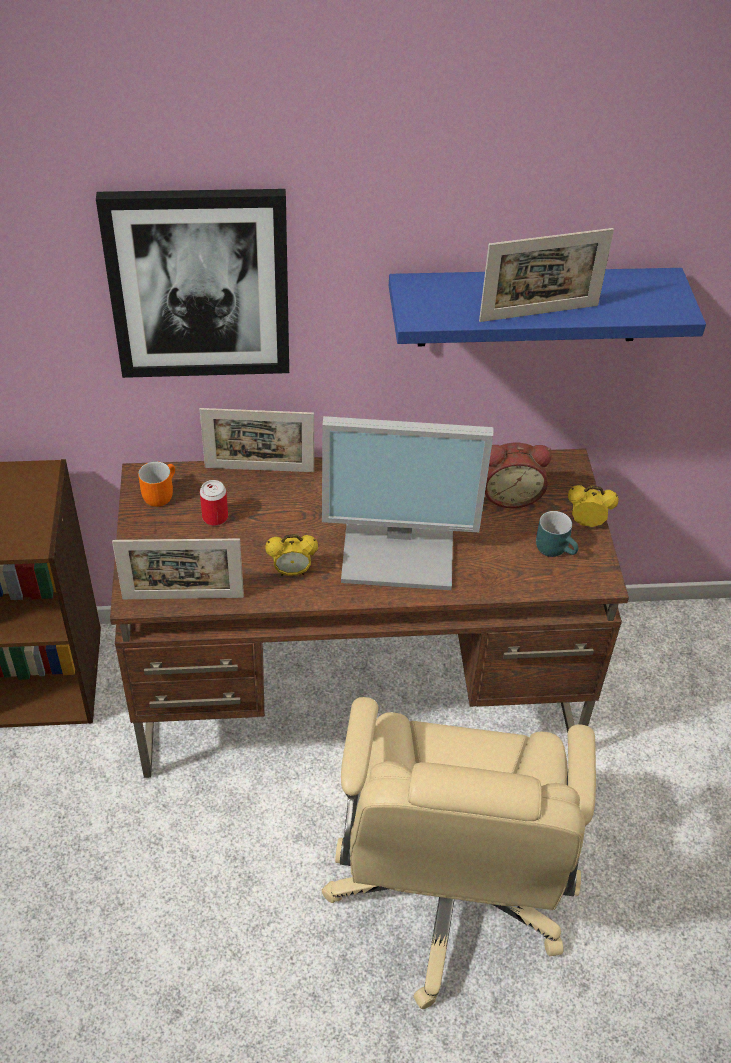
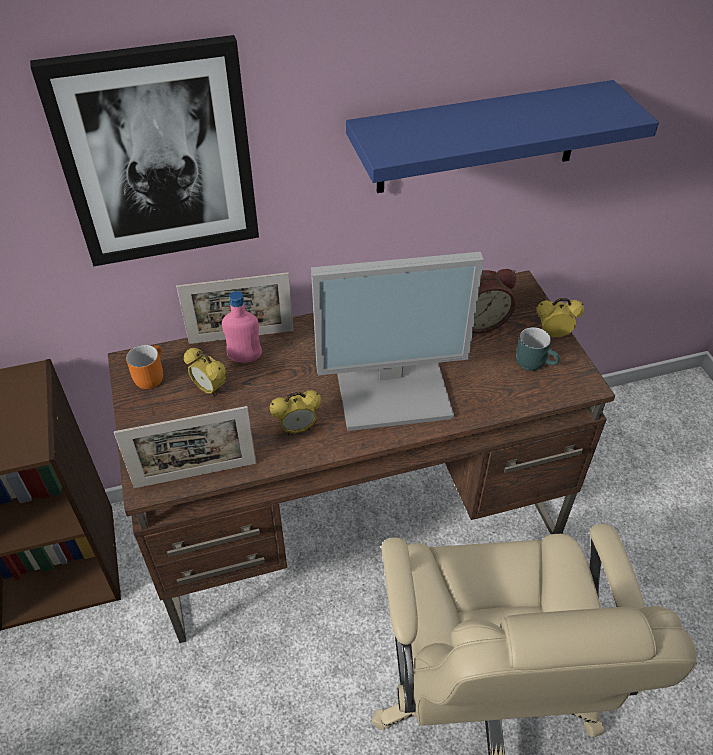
camera: 10 degrees left, 0 degrees up
can [200,480,228,526] -> alarm clock [184,348,226,397]
picture frame [479,228,614,322] -> none
none -> pink bottle [222,291,262,363]

